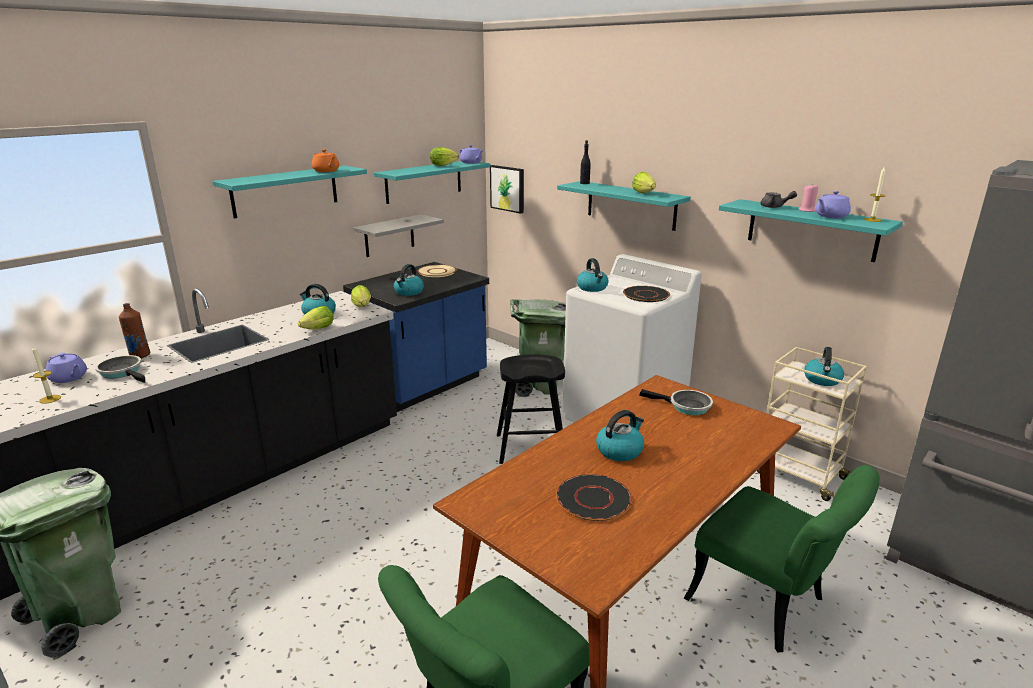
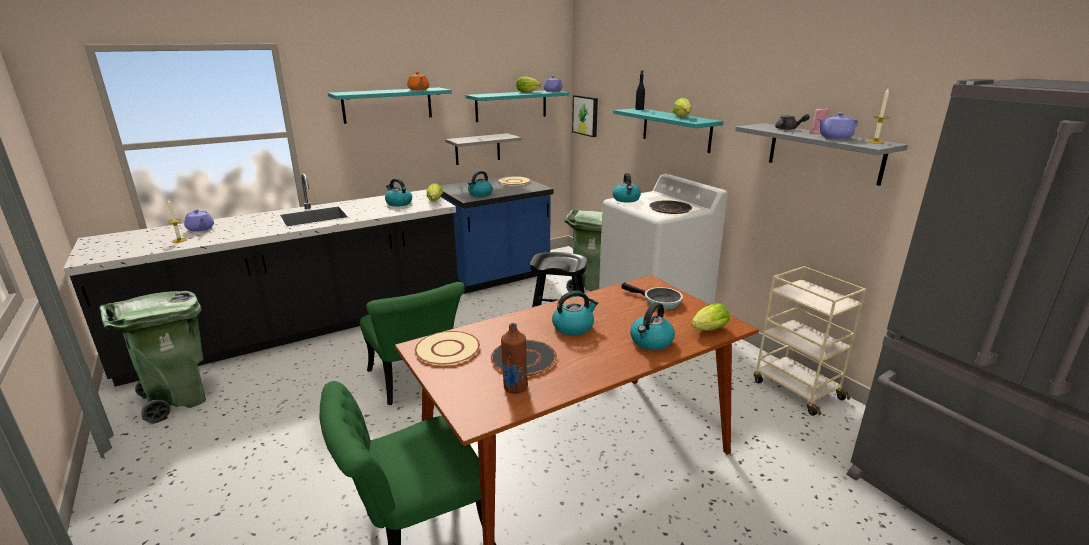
camera: 15 degrees right, 0 degrees up
frying pan [95,355,145,383] -> none
brown bottle [119,303,151,358] -> brown bottle moved to [501,323,528,394]
lettuce [298,306,334,329] -> lettuce moved to [691,303,729,331]
green chair [684,465,879,652] -> green chair moved to [360,282,465,405]
turquoise shelf [719,199,903,262] -> grey shelf [735,123,908,186]
kettle [804,347,844,386] -> kettle moved to [630,302,675,350]
none -> beige plate [415,331,480,365]

